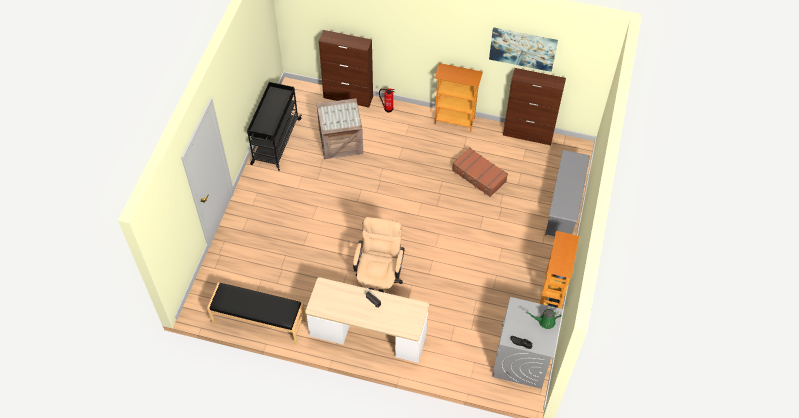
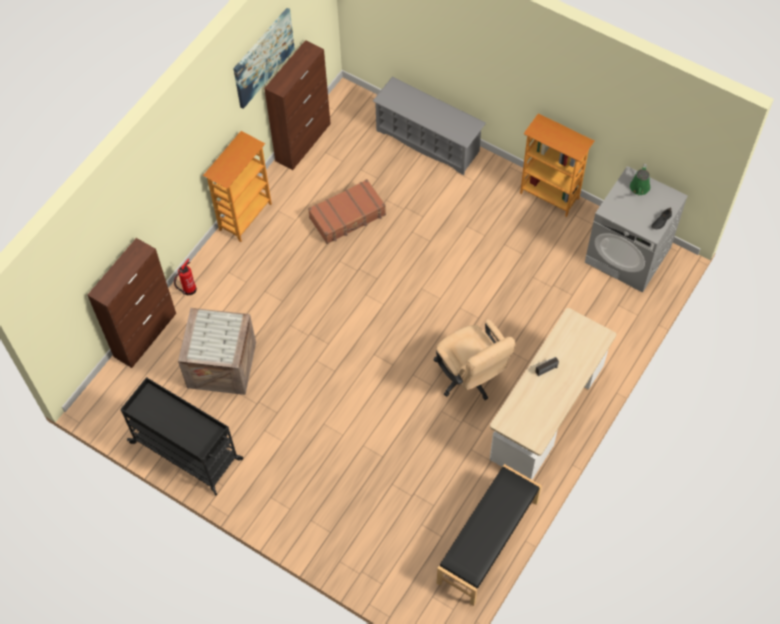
camera: 70 degrees left, 5 degrees up
beige office chair [353,217,405,292] -> beige office chair turned 150 degrees counterclockwise [434,319,515,400]

